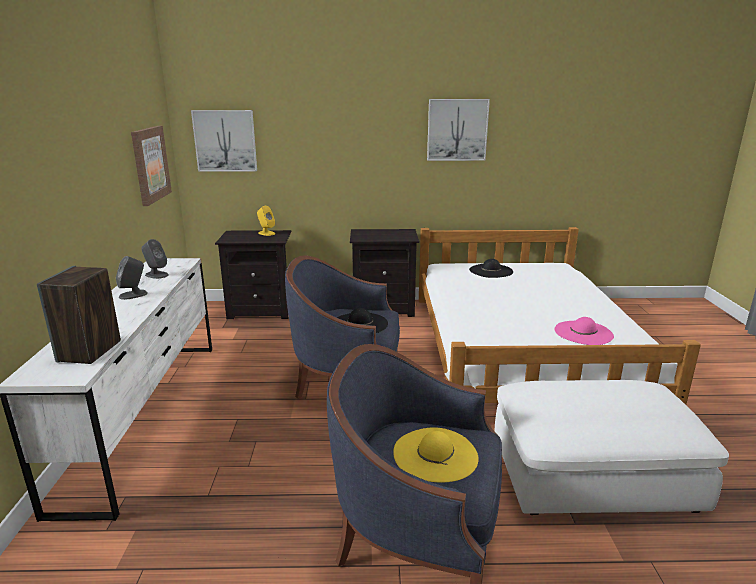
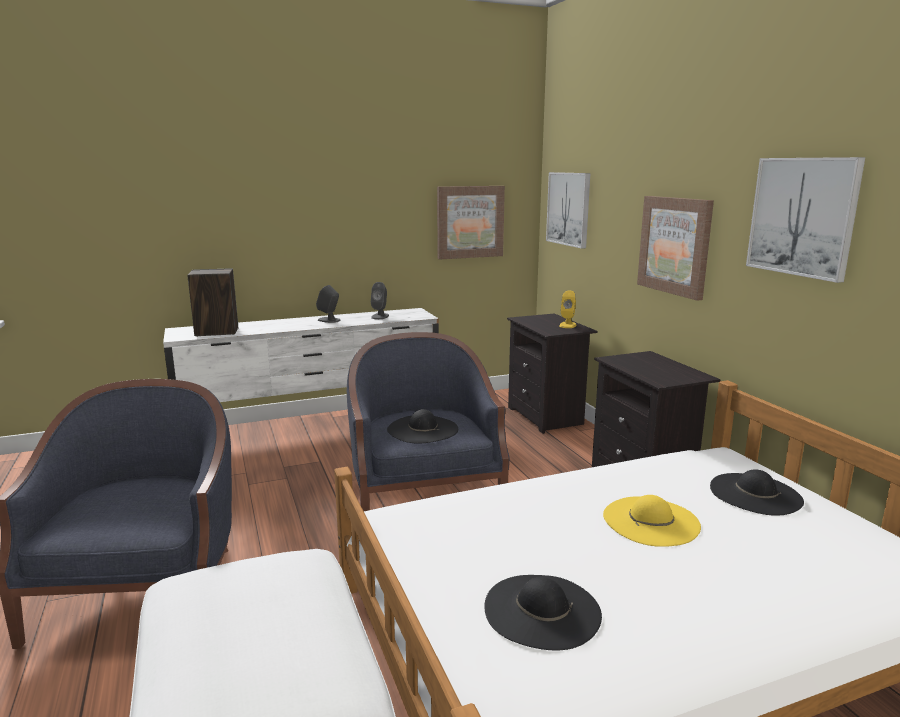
camera: 70 degrees right, 5 degrees down
yellow hat [393,427,479,482] -> yellow hat moved to [603,495,701,547]
pink hat [554,317,614,345] -> black hat [484,575,602,650]
none -> picture [637,196,714,301]

